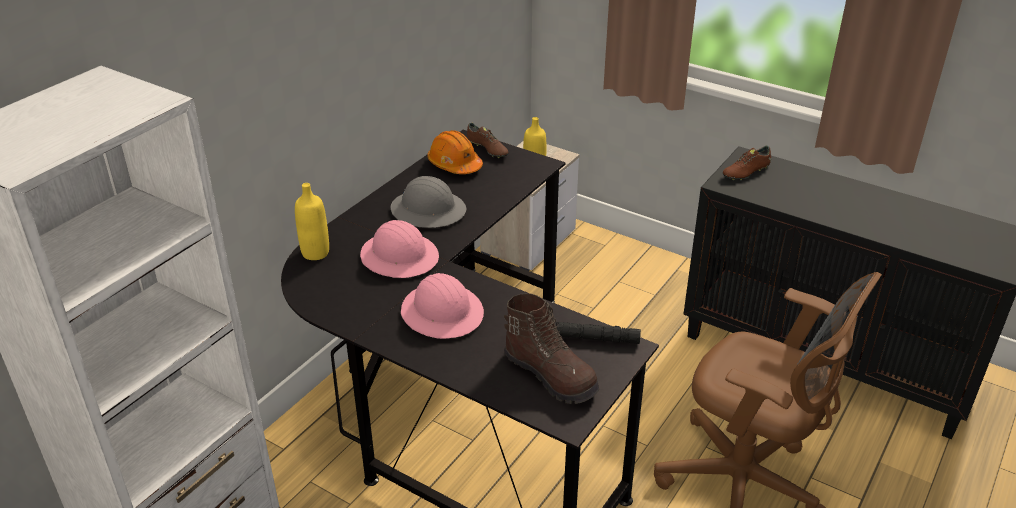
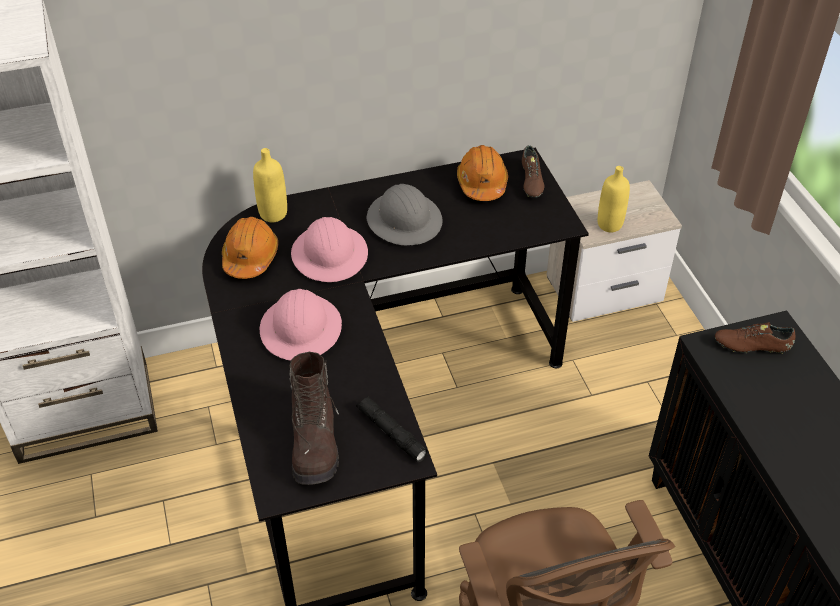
camera: 40 degrees right, 10 degrees up
none -> orange hard hat [222,217,278,279]

